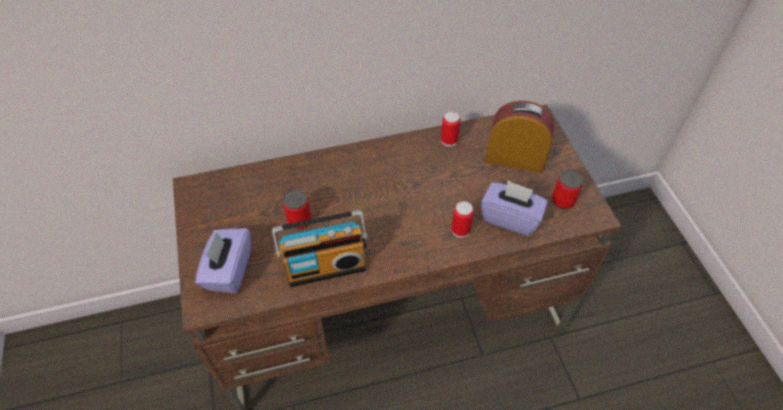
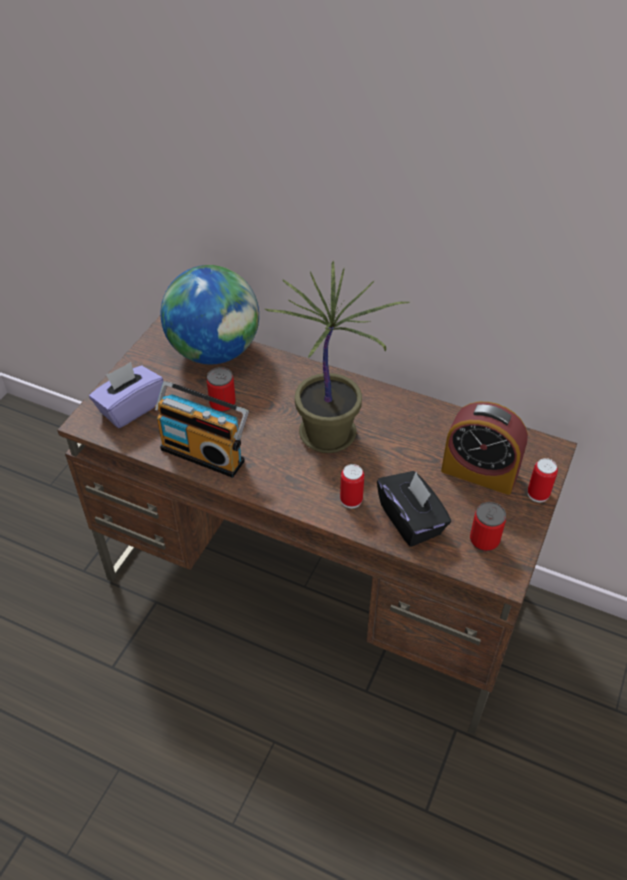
camera: 40 degrees right, 5 degrees down
can [441,111,460,147] -> can moved to [528,458,558,502]
purple tissue box [480,180,548,236] -> black tissue box [377,471,451,547]
alarm clock [486,100,554,173] -> alarm clock turned 150 degrees clockwise [441,402,528,495]
none -> globe [160,265,259,364]
none -> potted plant [265,261,409,453]

